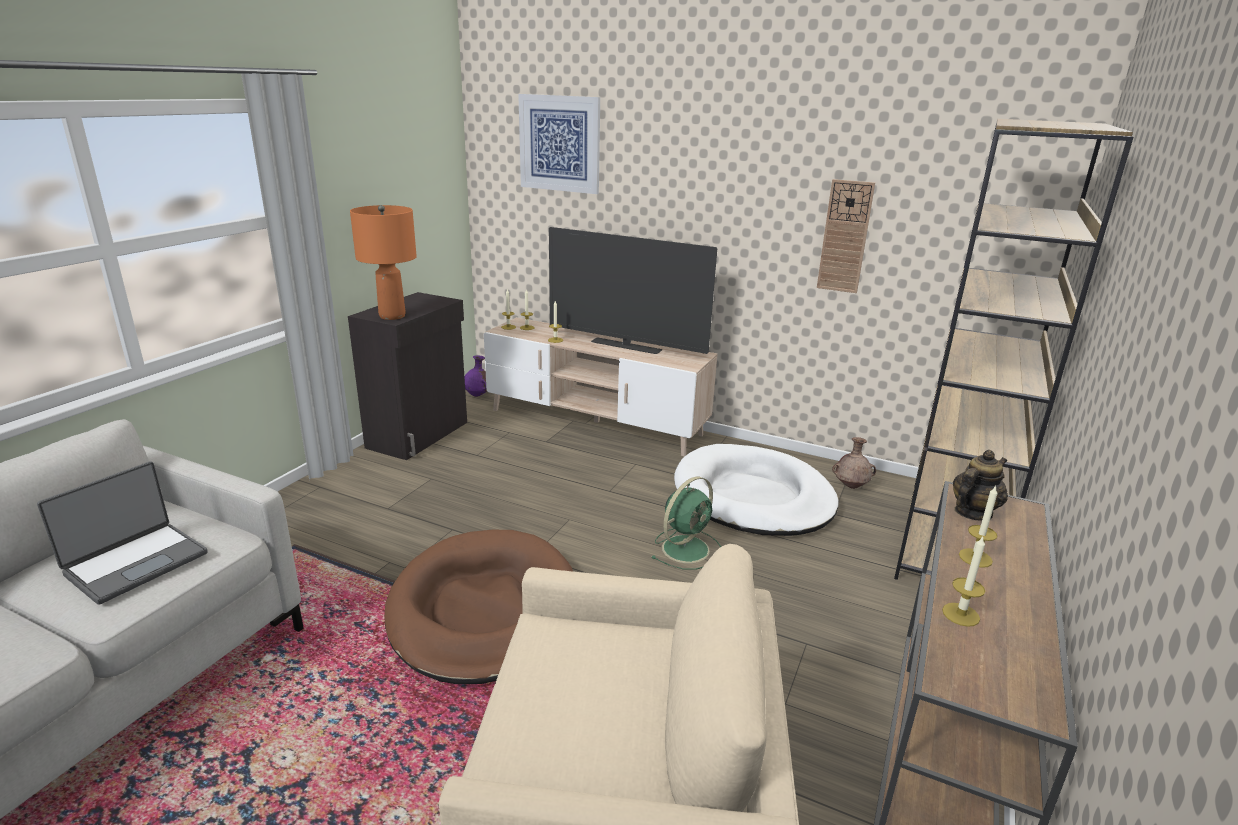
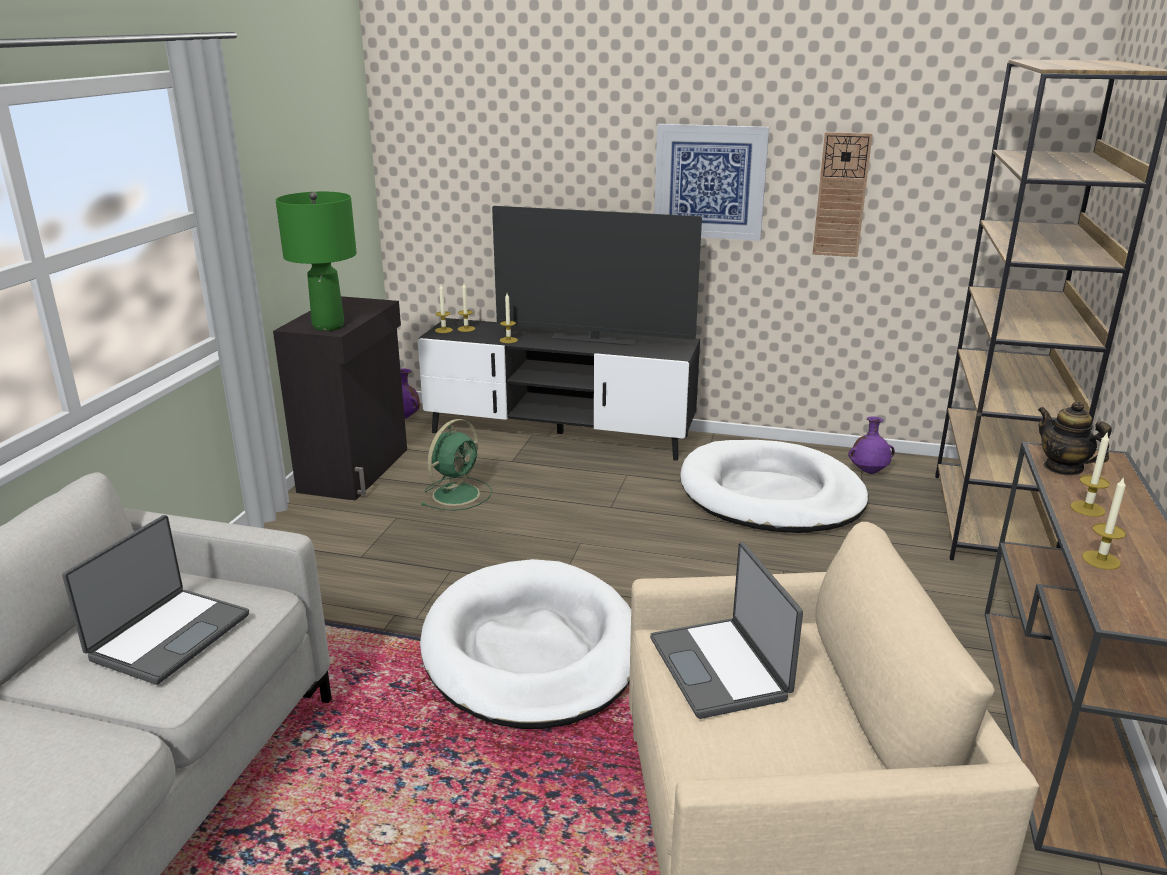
camera: 10 degrees left, 0 degrees up
orange table lamp [350,205,417,320] -> green table lamp [276,192,357,331]
brown dog bed [384,530,573,684] -> white dog bed [420,559,631,729]
beige tv stand [484,317,718,456] -> black tv stand [418,318,700,461]
picture [518,94,600,194] -> picture moved to [654,124,769,241]
green fan [652,477,721,570] -> green fan moved to [421,419,492,511]
brown vase [832,437,876,489] -> purple vase [848,416,895,474]
teapot [953,450,1008,521] -> teapot turned 75 degrees counterclockwise [1038,401,1112,476]
none -> laptop [650,542,803,719]

